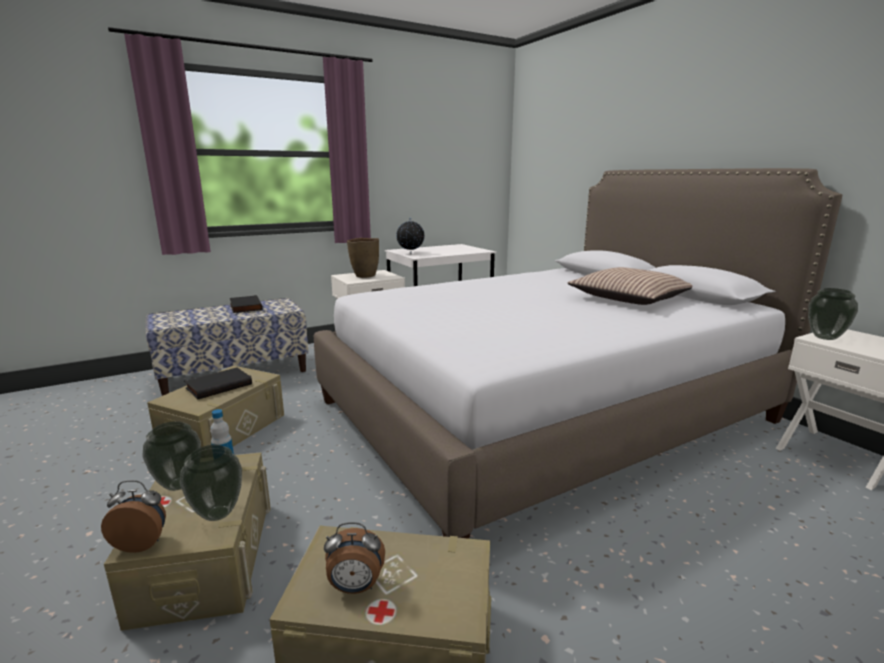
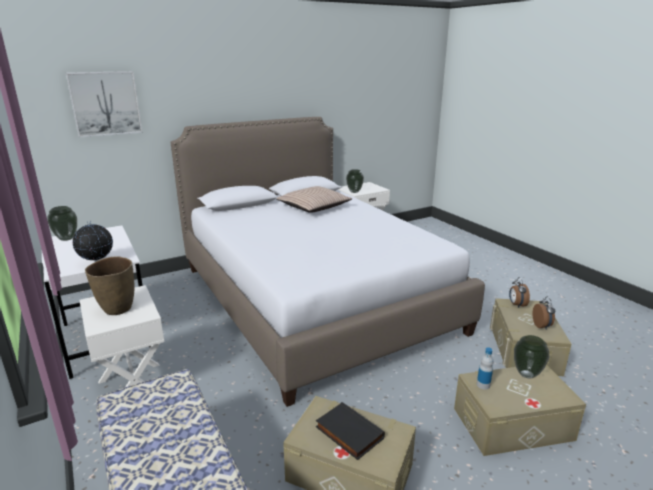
camera: 90 degrees left, 5 degrees up
alarm clock [101,480,166,553] -> alarm clock moved to [509,277,530,308]
vase [142,421,201,491] -> vase moved to [47,206,77,241]
black book [230,295,263,313] -> none
none -> picture [66,71,143,137]

